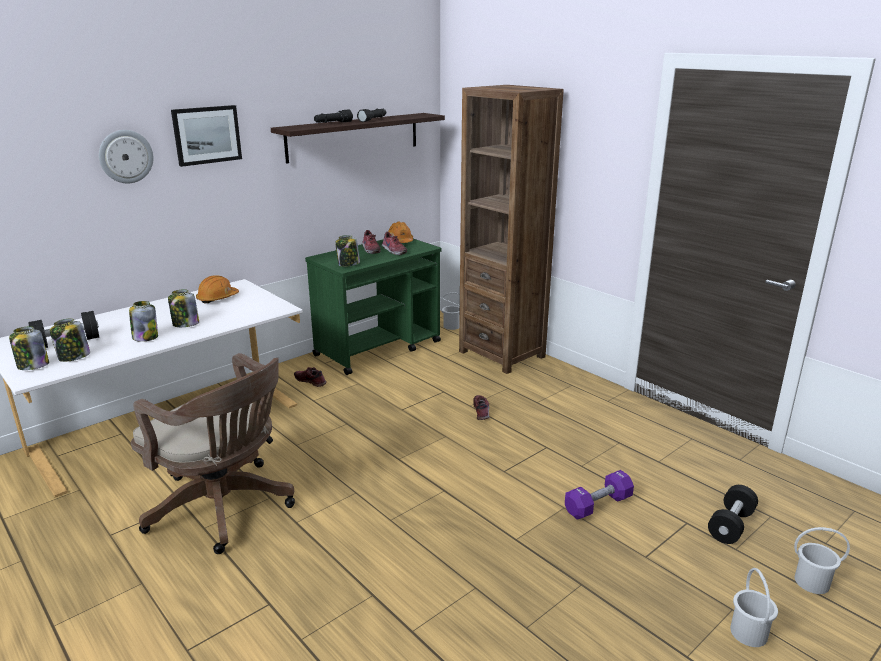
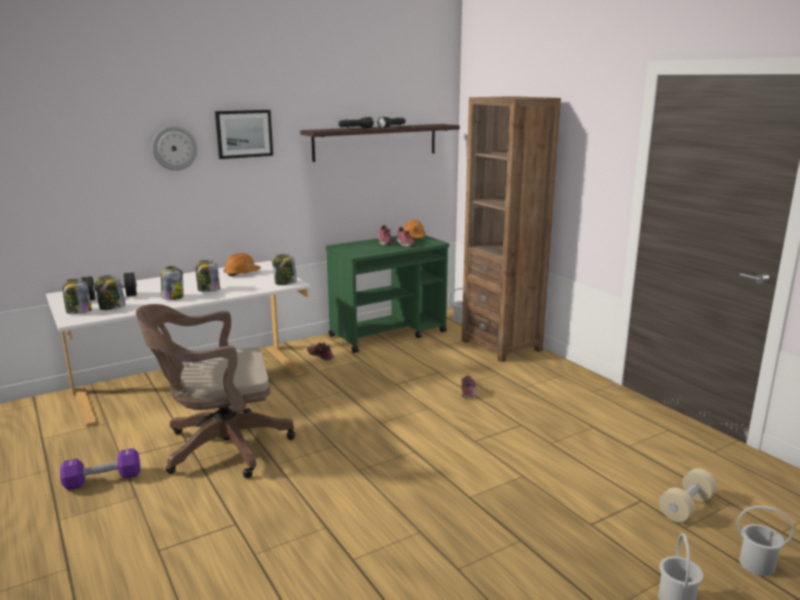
camera: 10 degrees right, 5 degrees down
brown office chair [131,353,295,554] -> brown office chair turned 120 degrees clockwise [136,304,295,478]
jar [335,235,360,267] -> jar moved to [272,254,297,285]
purple dumbbell [565,470,634,520] -> purple dumbbell moved to [60,448,141,490]
black dumbbell [708,485,758,544] -> beige dumbbell [659,468,717,522]

